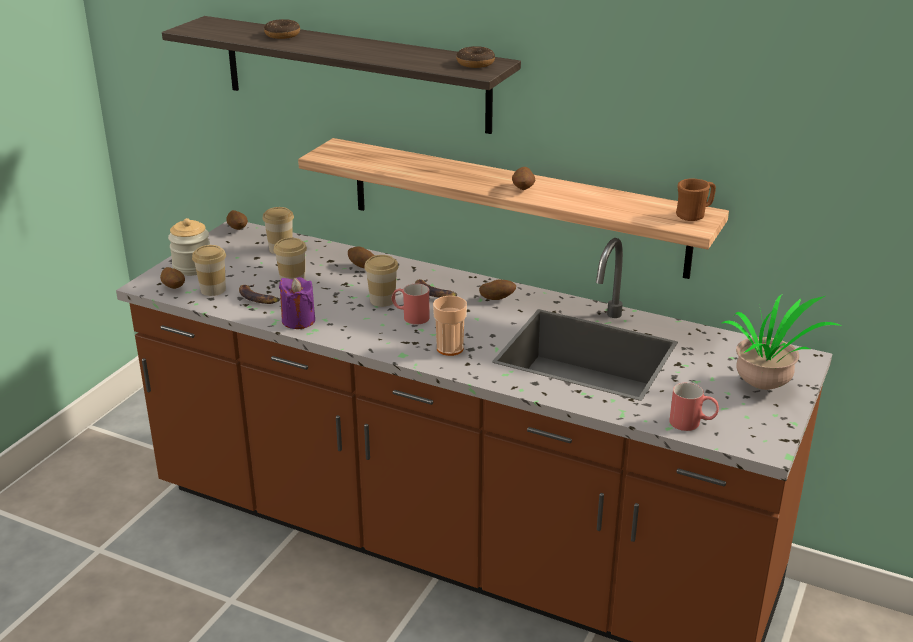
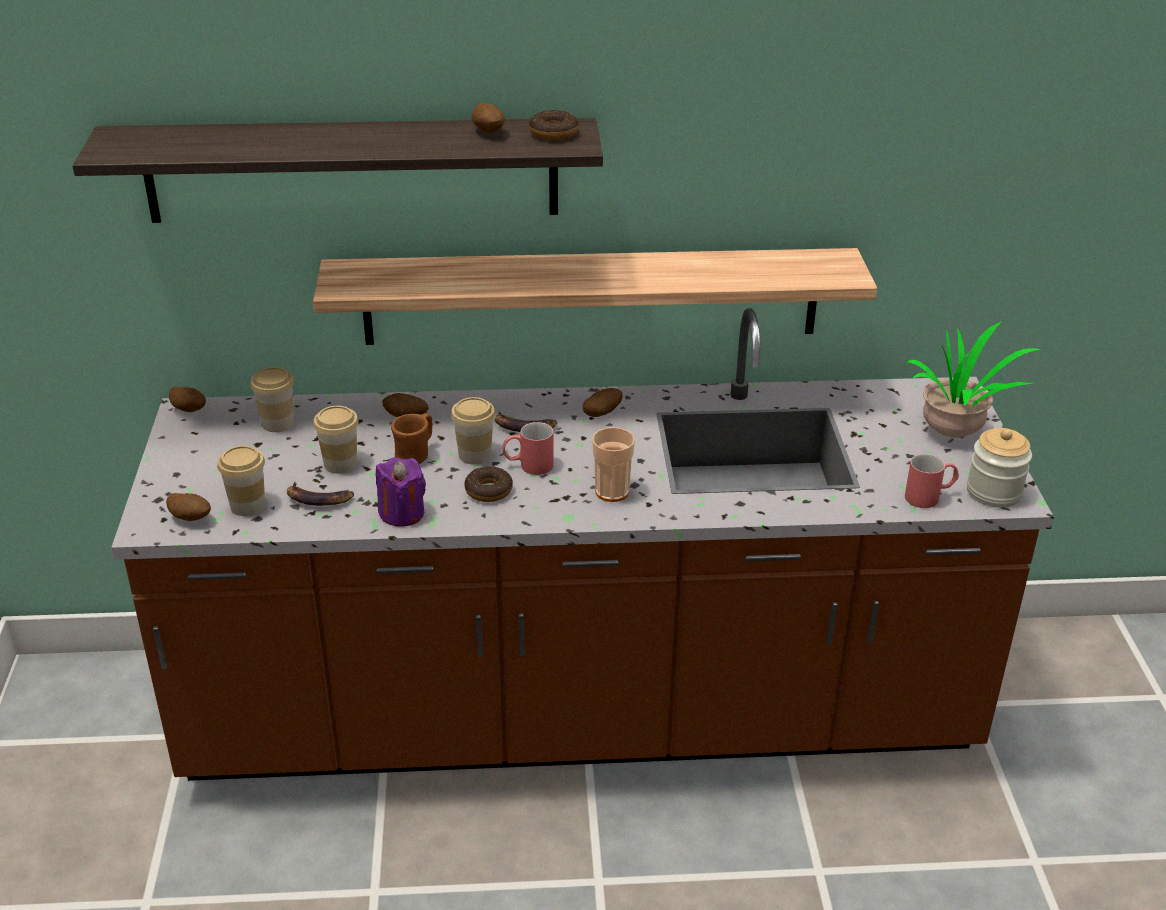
camera: 30 degrees left, 5 degrees up
jar [168,218,210,276] -> jar moved to [967,428,1032,508]
donut [264,19,300,39] -> donut moved to [464,466,513,502]
potato [512,167,535,190] -> potato moved to [471,103,505,133]
brown mug [676,179,716,221] -> brown mug moved to [391,413,432,464]

